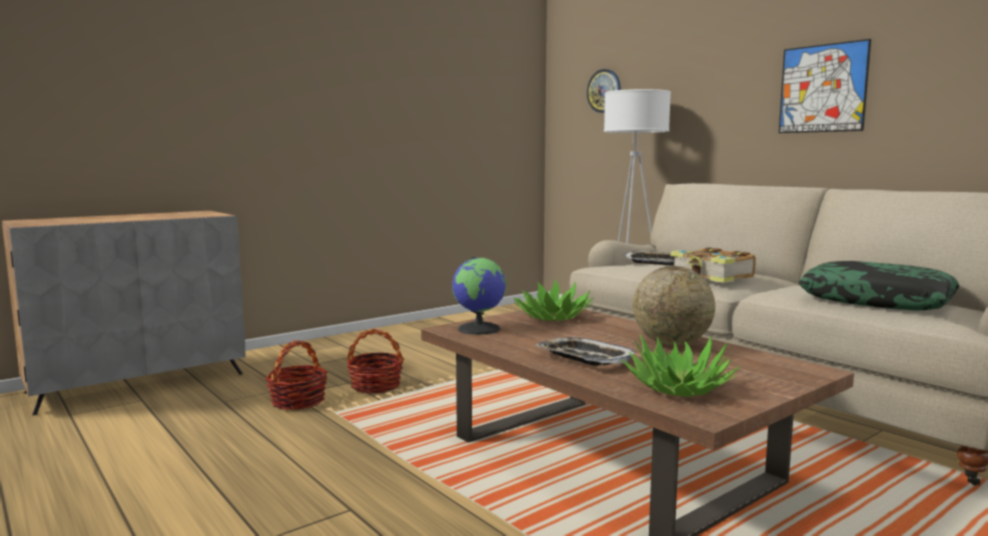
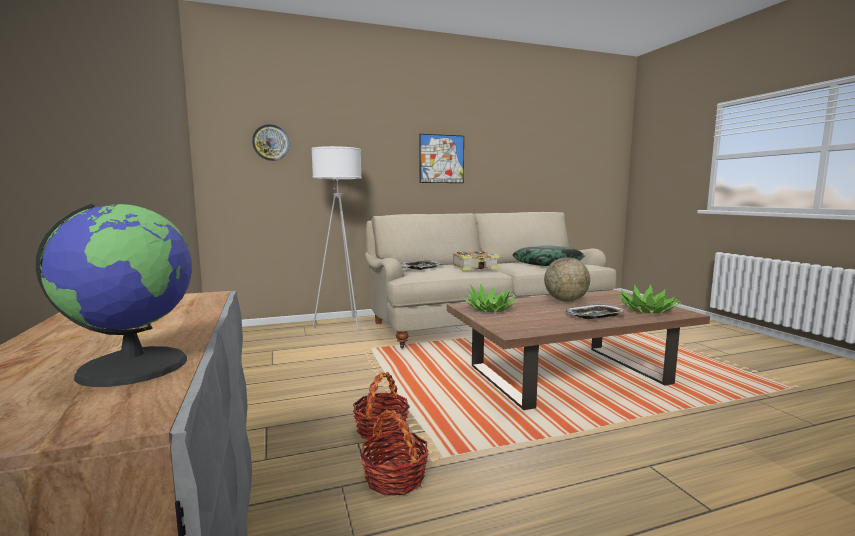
camera: 70 degrees left, 0 degrees up
globe [452,257,506,335] -> globe moved to [36,203,192,387]

